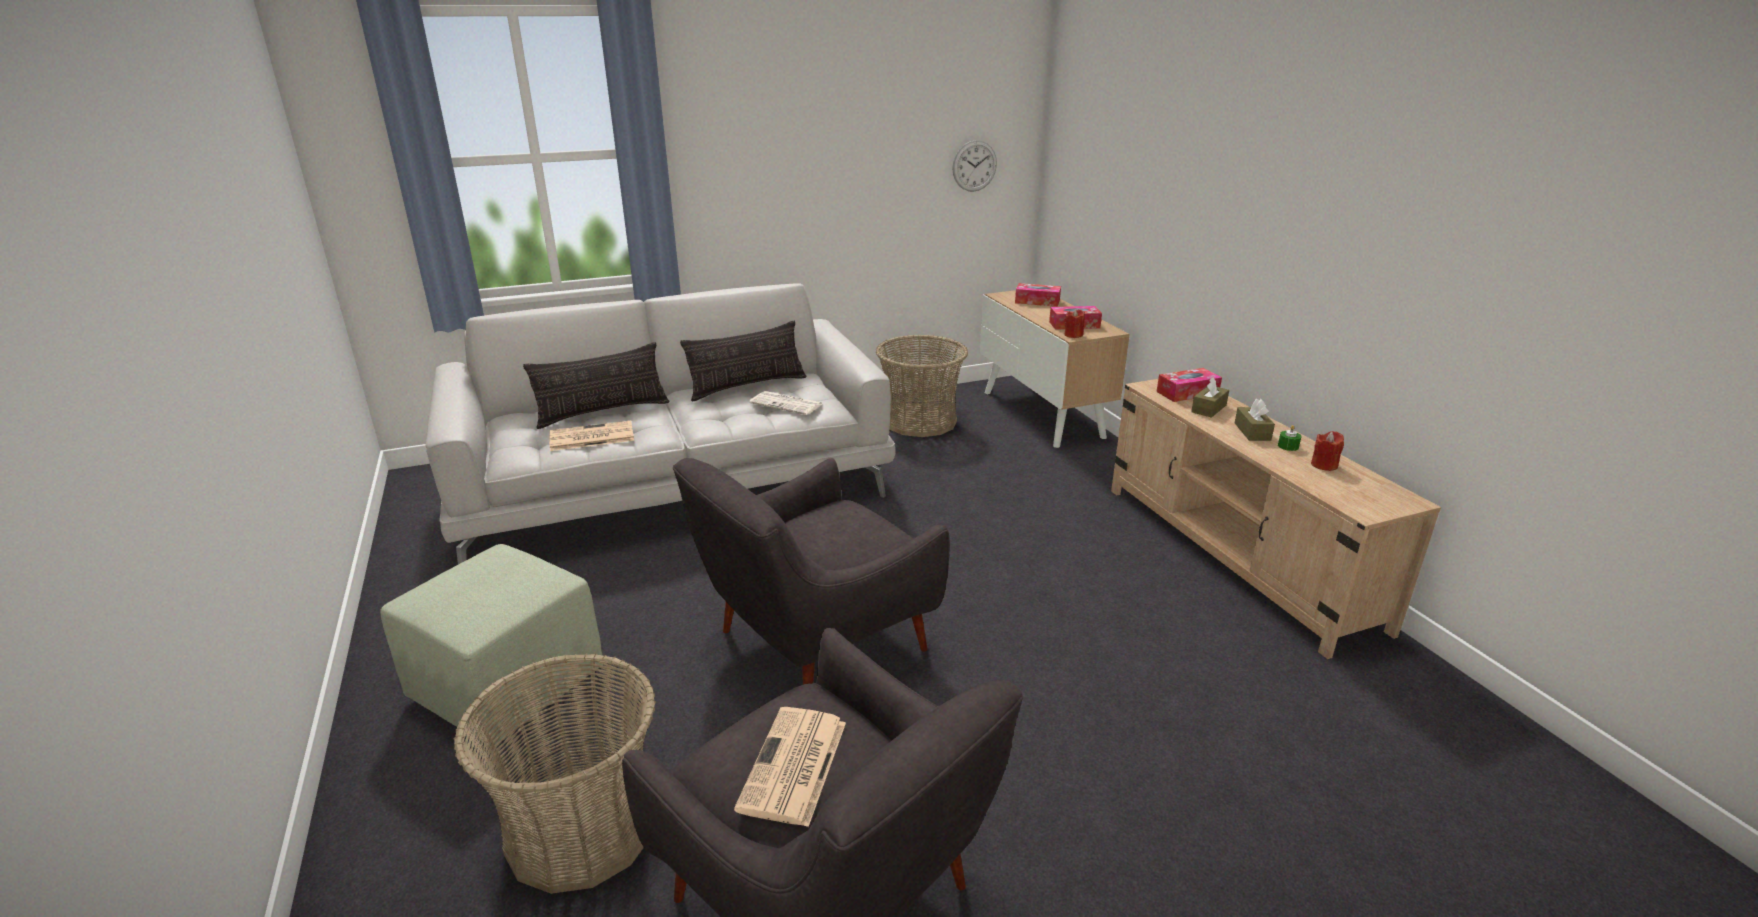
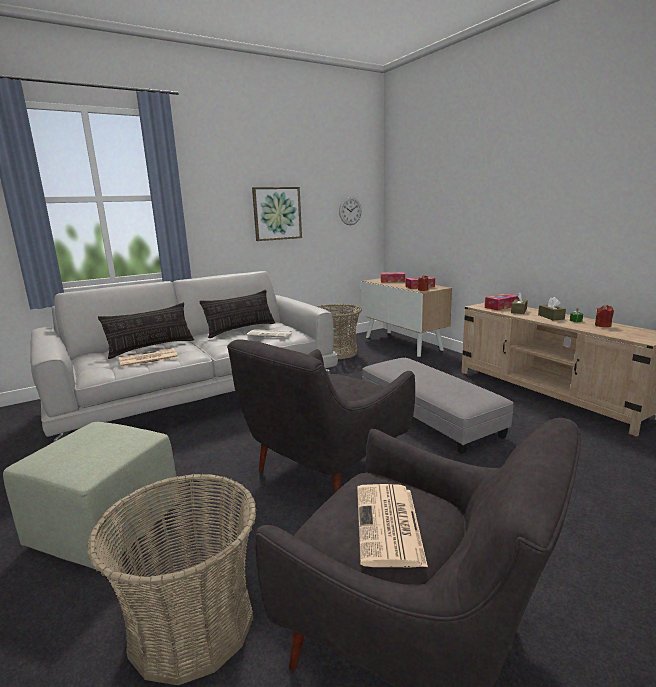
camera: 10 degrees left, 10 degrees down
none -> picture [252,187,302,241]
none -> grey ottoman [362,358,513,454]

